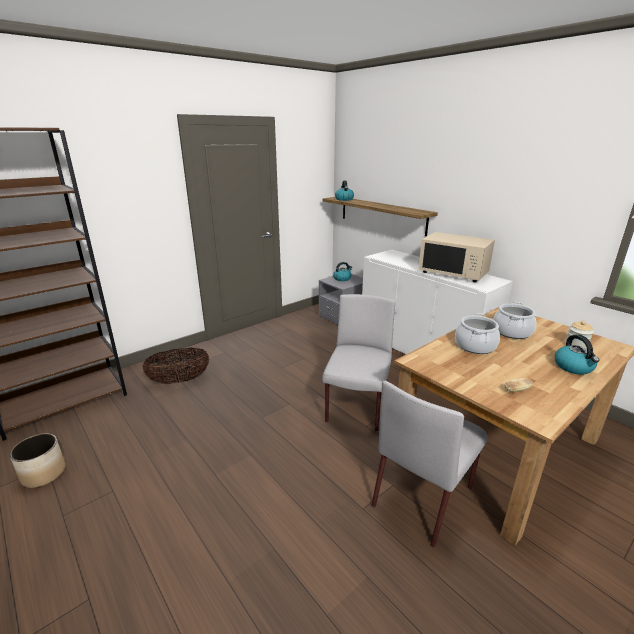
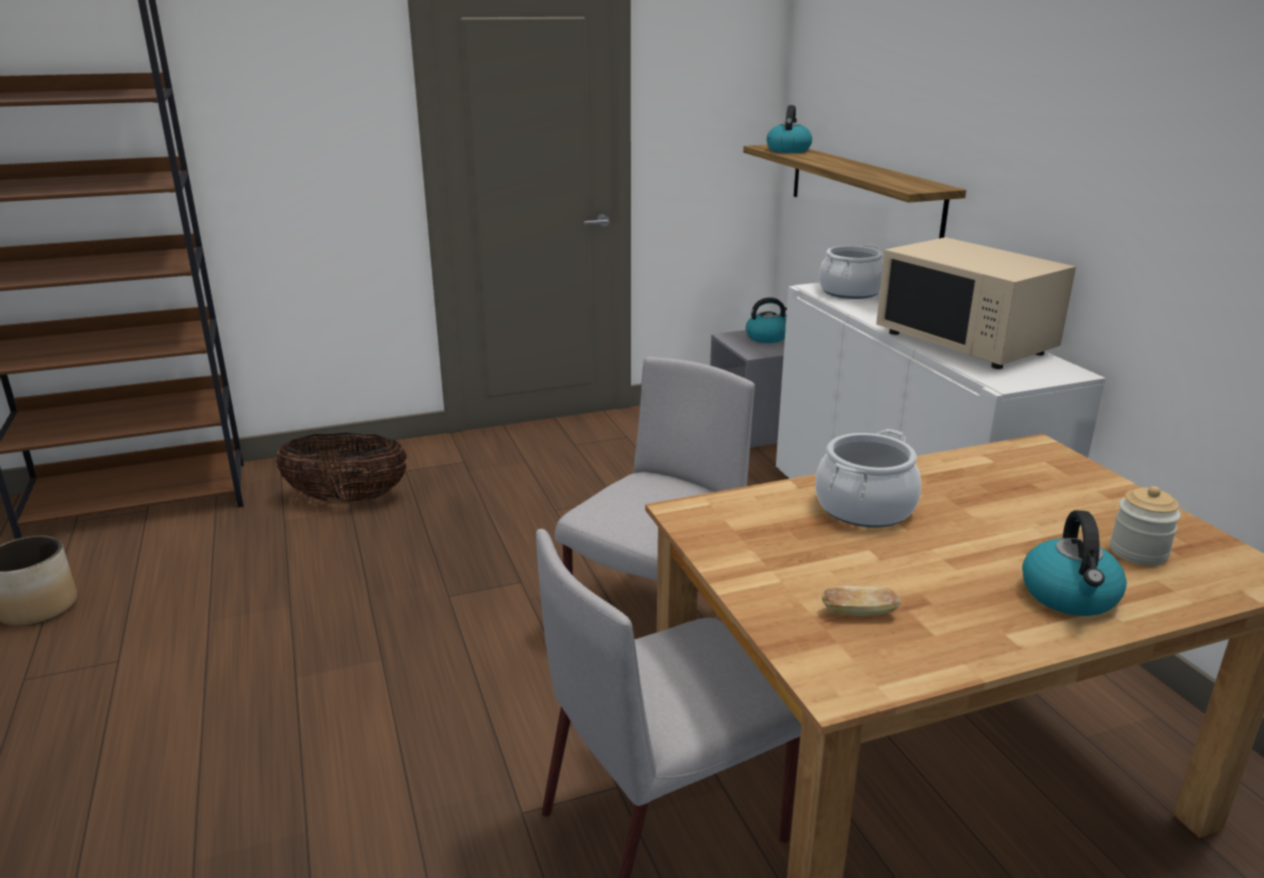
camera: 20 degrees right, 0 degrees up
cooking pot [493,301,536,339] -> cooking pot moved to [819,244,883,299]

